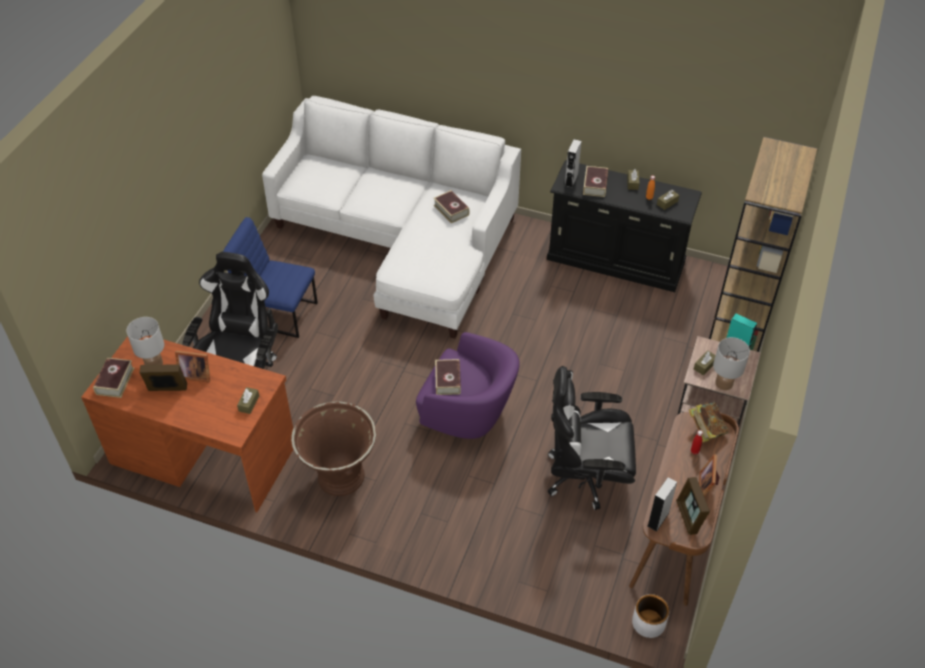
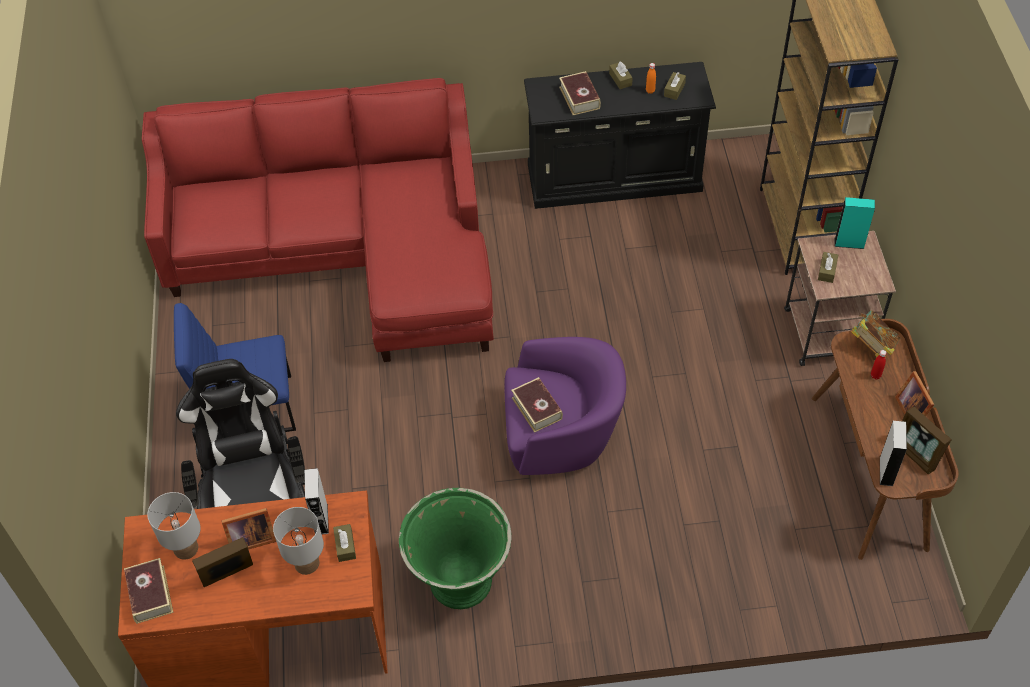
camera: 25 degrees left, 5 degrees up
white sofa [262,96,521,339] -> red sofa [142,78,494,362]
brown planter [291,401,376,496] -> green planter [399,488,512,609]
book [433,190,470,223] -> none
black office chair [548,366,636,510] -> none
grey speaker [565,139,582,188] -> grey speaker moved to [304,468,329,534]
white planter [632,594,669,638] -> none
grey table lamp [713,337,750,390] -> grey table lamp moved to [273,507,324,575]

